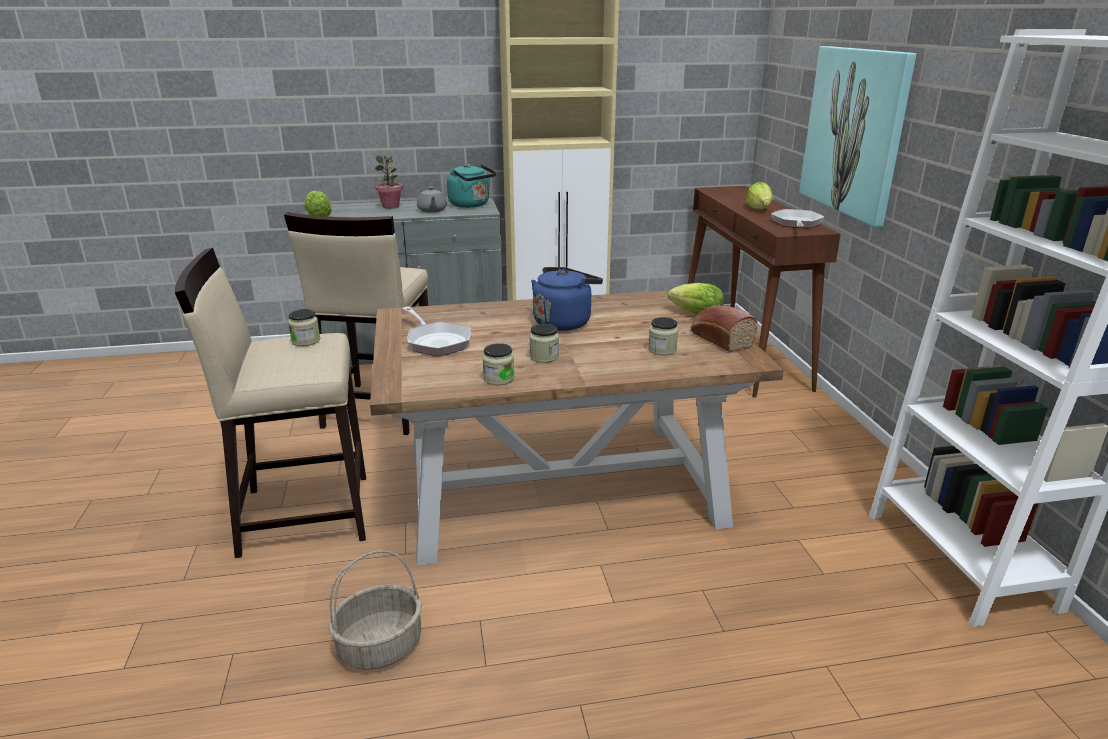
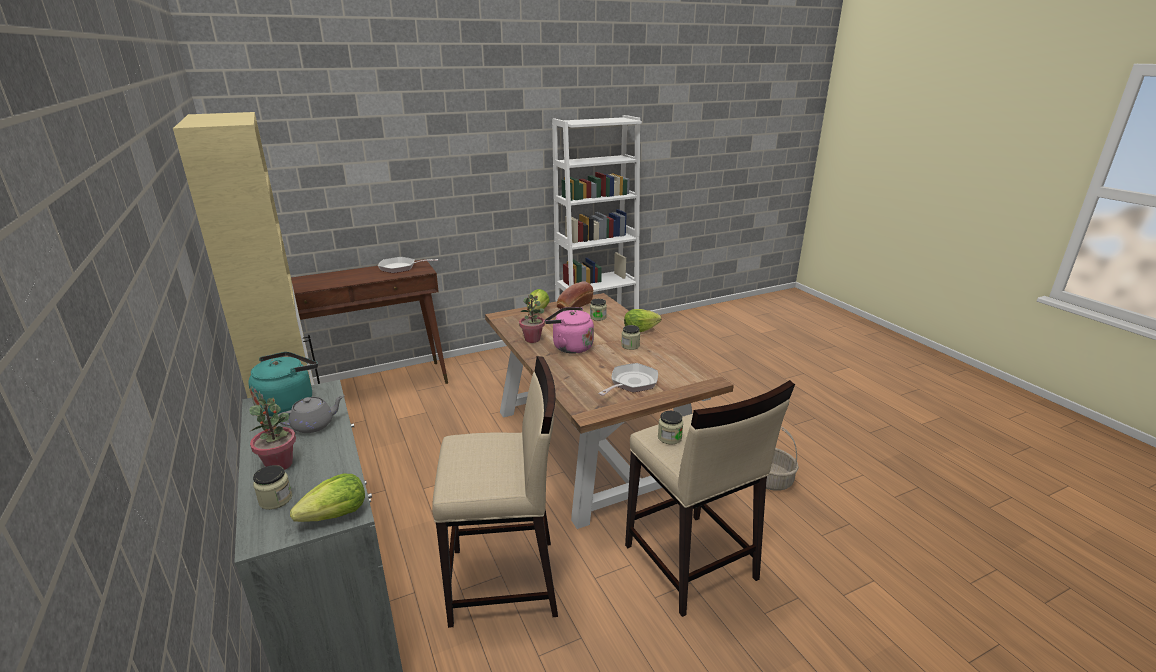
camera: 105 degrees left, 0 degrees up
jar [482,343,515,385] -> jar moved to [253,465,292,510]
blue kettle [531,267,603,331] -> pink kettle [545,307,594,354]
lettuce [746,182,773,209] -> lettuce moved to [624,309,661,332]
picture [799,46,917,227] -> none
none -> potted plant [519,294,545,343]

